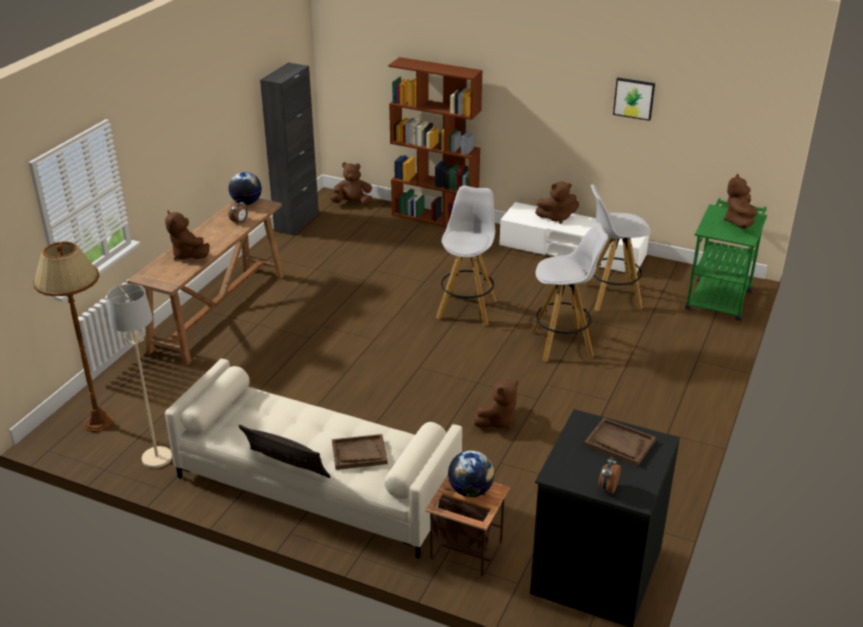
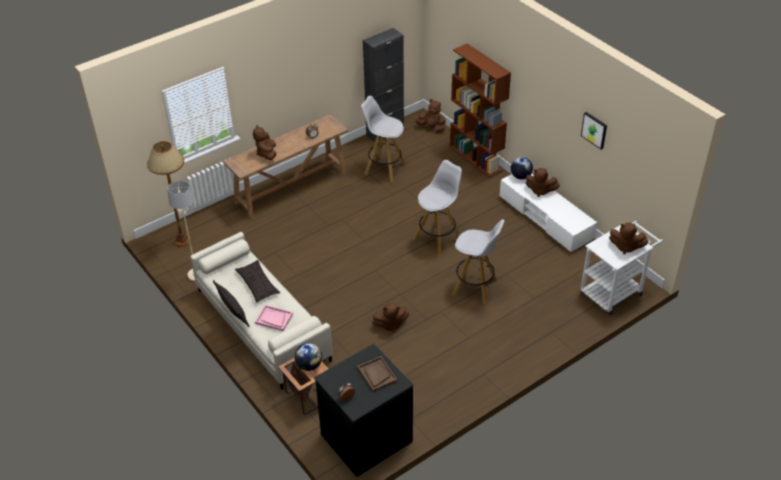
camera: 30 degrees right, 10 degrees up
globe [229,172,262,205] -> globe moved to [511,157,533,179]
brown tray [332,434,388,470] -> pink tray [255,305,293,331]
white stool [585,184,651,311] -> white stool moved to [361,96,406,183]
green cart [685,198,767,321] -> white cart [580,221,663,315]
brown plush toy [724,174,757,229] -> brown plush toy turned 120 degrees counterclockwise [609,223,649,254]
none -> pillow [235,260,280,302]

